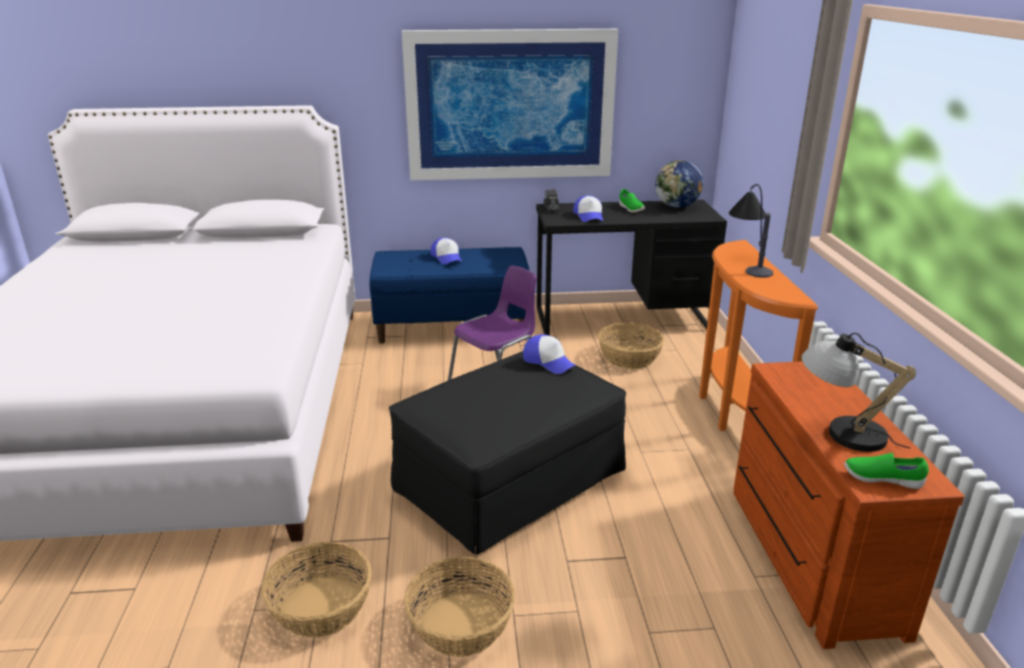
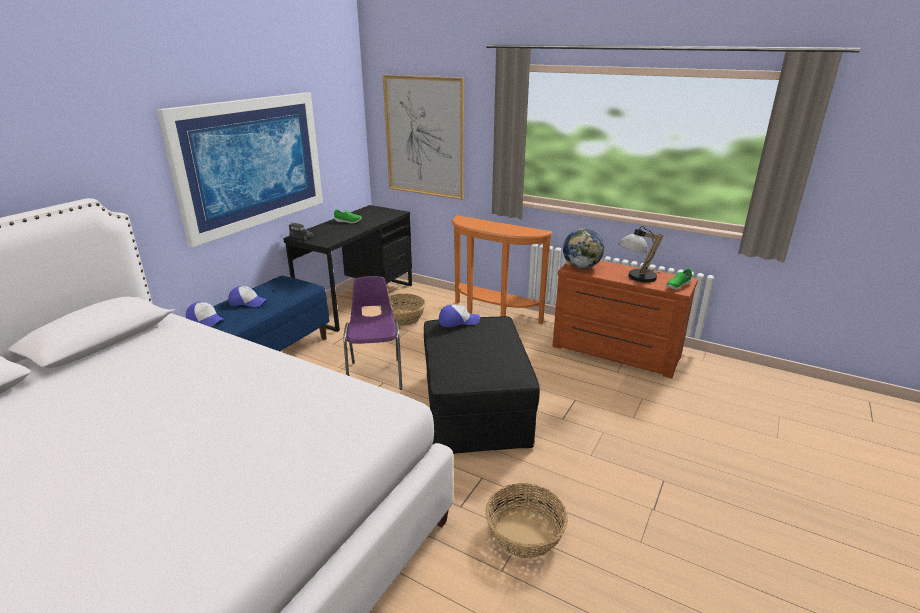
camera: 55 degrees left, 0 degrees up
basket [404,557,515,657] -> none
cap [573,195,603,222] -> cap moved to [186,302,223,327]
globe [655,160,703,208] -> globe moved to [563,228,604,269]
table lamp [729,184,773,278] -> none
none -> picture [383,75,464,200]

